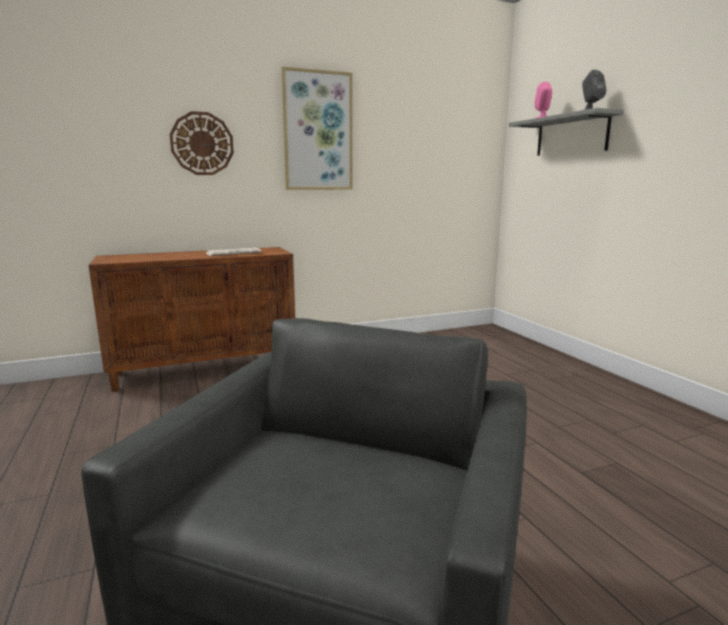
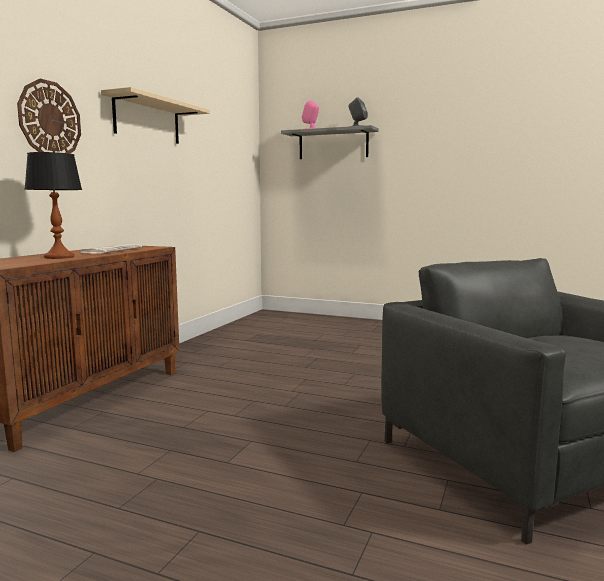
camera: 45 degrees left, 5 degrees down
picture [281,67,353,190] -> beige shelf [101,87,210,144]
none -> table lamp [25,152,82,259]

